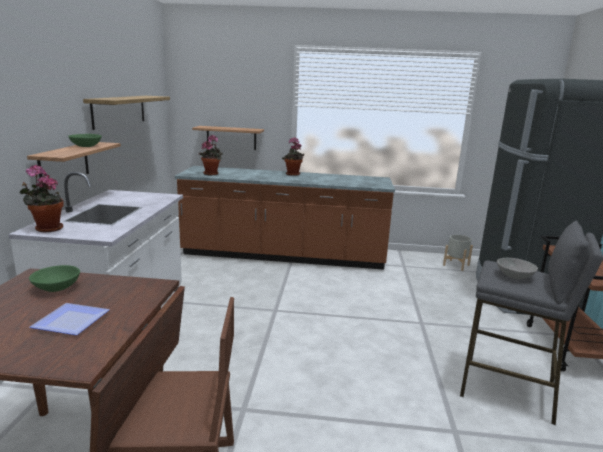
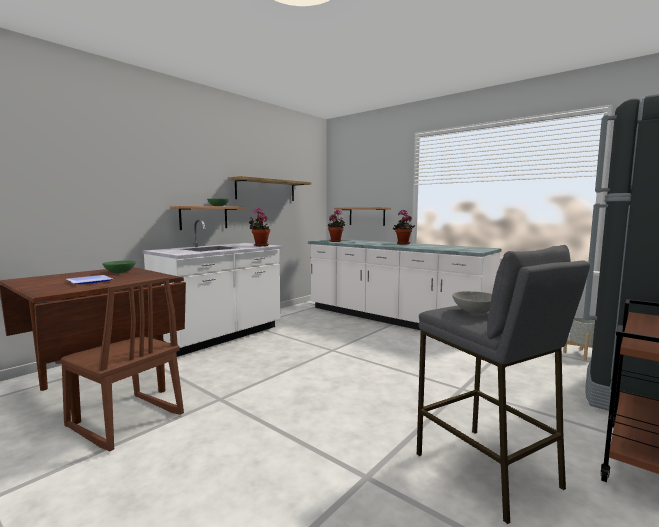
camera: 35 degrees right, 10 degrees down
potted plant [19,165,64,232] -> potted plant moved to [249,208,270,246]
brown counter [175,166,395,270] -> white counter [308,239,501,330]

